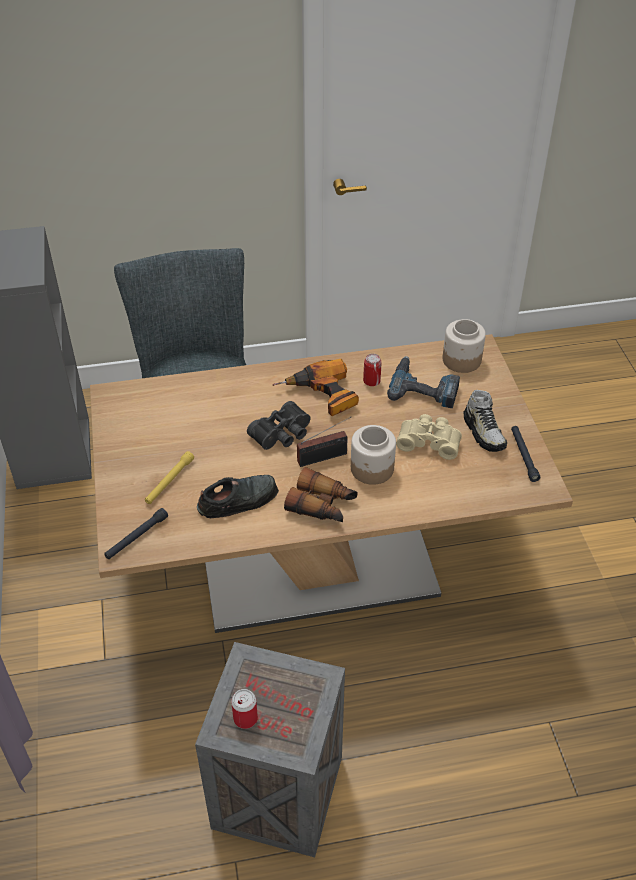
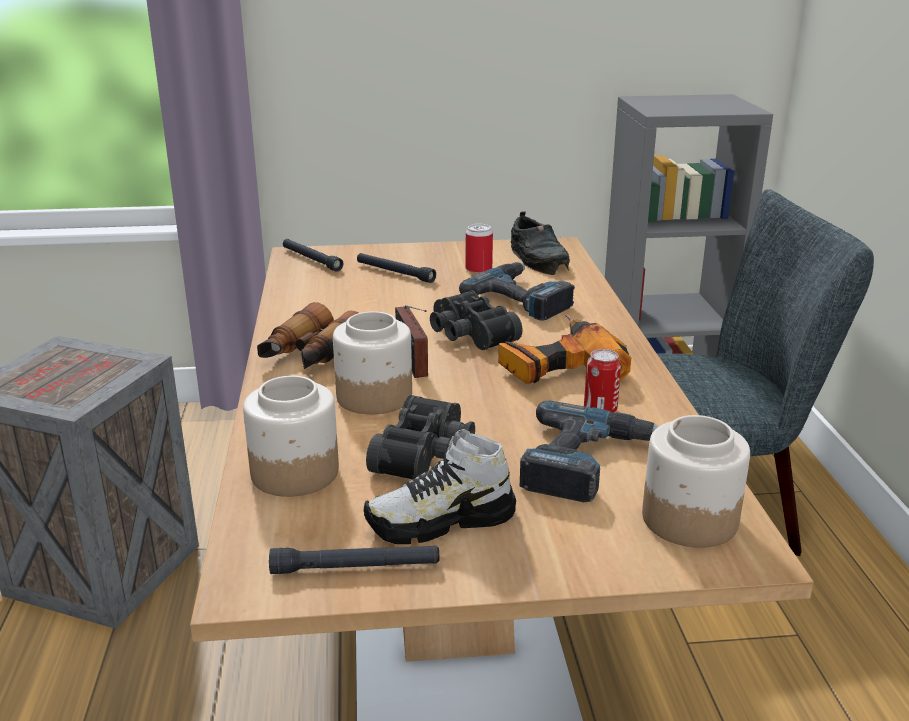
camera: 95 degrees right, 20 degrees down
yellow flashlight [145,451,194,504] -> black flashlight [357,253,436,283]
black shoe [197,475,279,518] -> black shoe moved to [511,211,570,275]
can [231,689,258,729] -> can moved to [465,224,493,273]
beige binoculars [396,414,462,460] -> black binoculars [366,395,475,479]
none -> jar [243,376,339,497]
none -> power drill [459,262,575,321]

